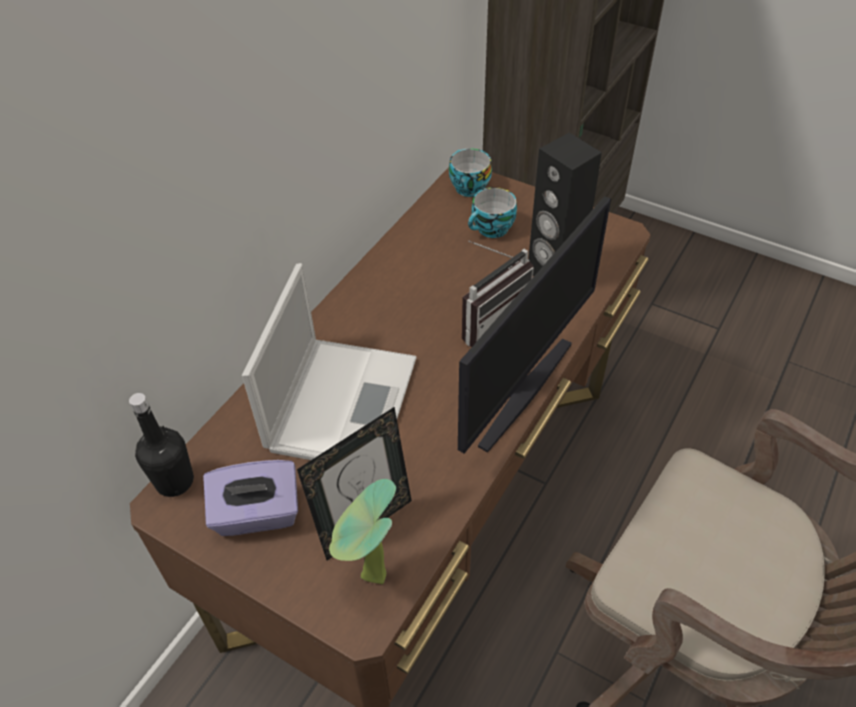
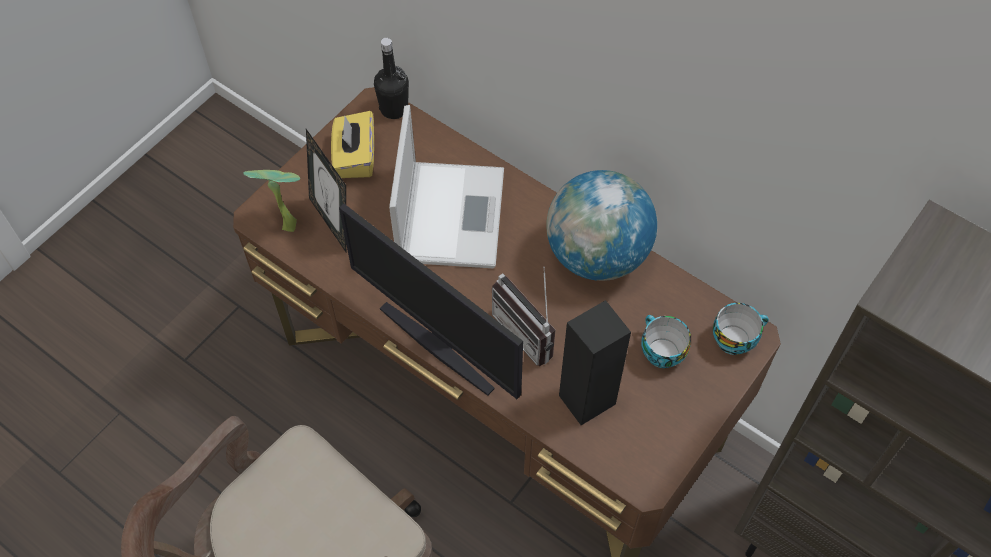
camera: 95 degrees right, 10 degrees up
purple tissue box [203,460,298,536] -> yellow tissue box [331,111,374,178]
laptop [242,263,417,460] -> laptop turned 105 degrees counterclockwise [389,105,504,268]
none -> globe [546,170,657,281]

